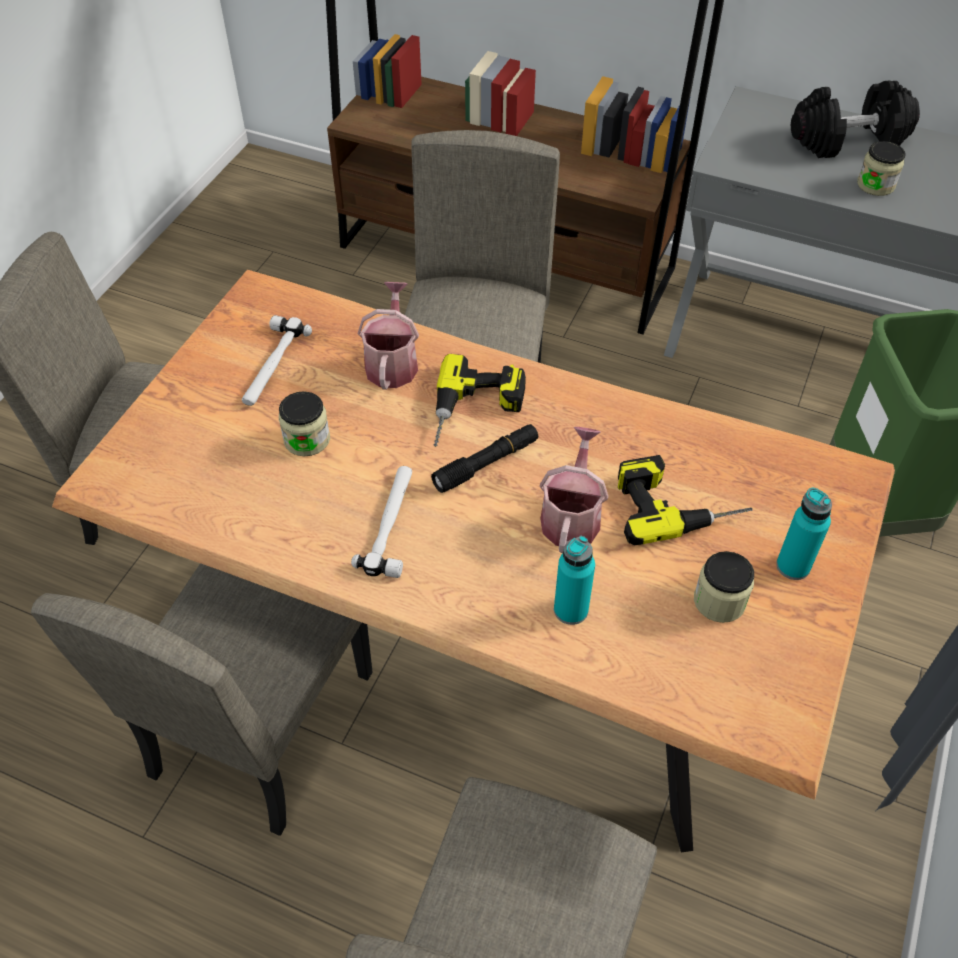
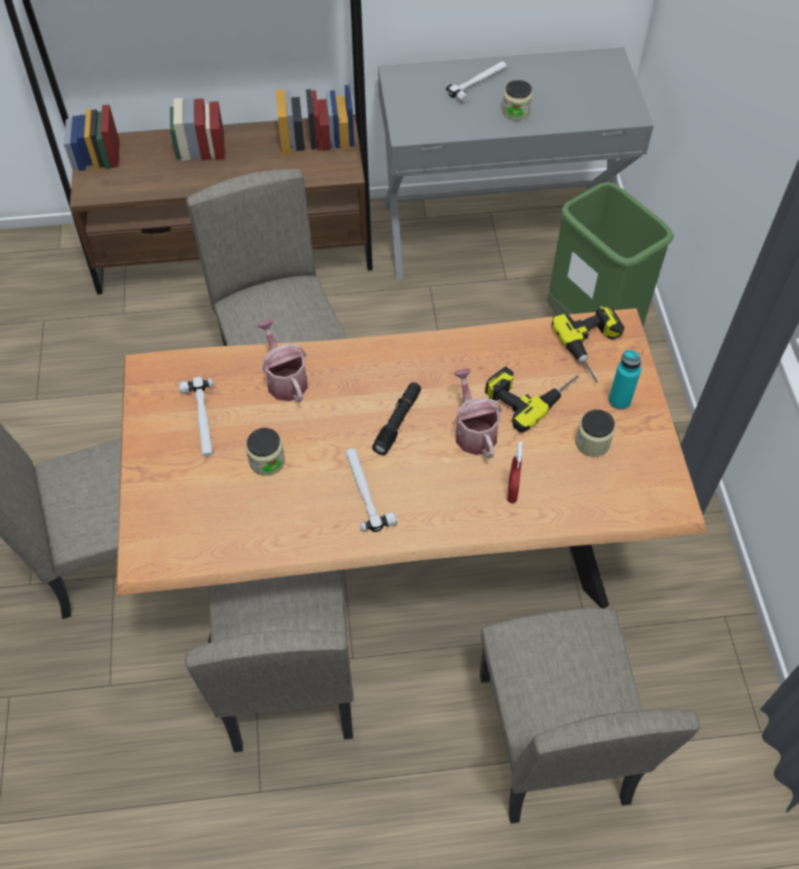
camera: 30 degrees left, 5 degrees up
power drill [434,354,526,447] -> power drill moved to [552,306,624,383]
turquoise bottle [554,536,595,625] -> red spray bottle [507,441,523,503]
black dumbbell [791,81,920,158] -> hammer [445,61,507,103]

